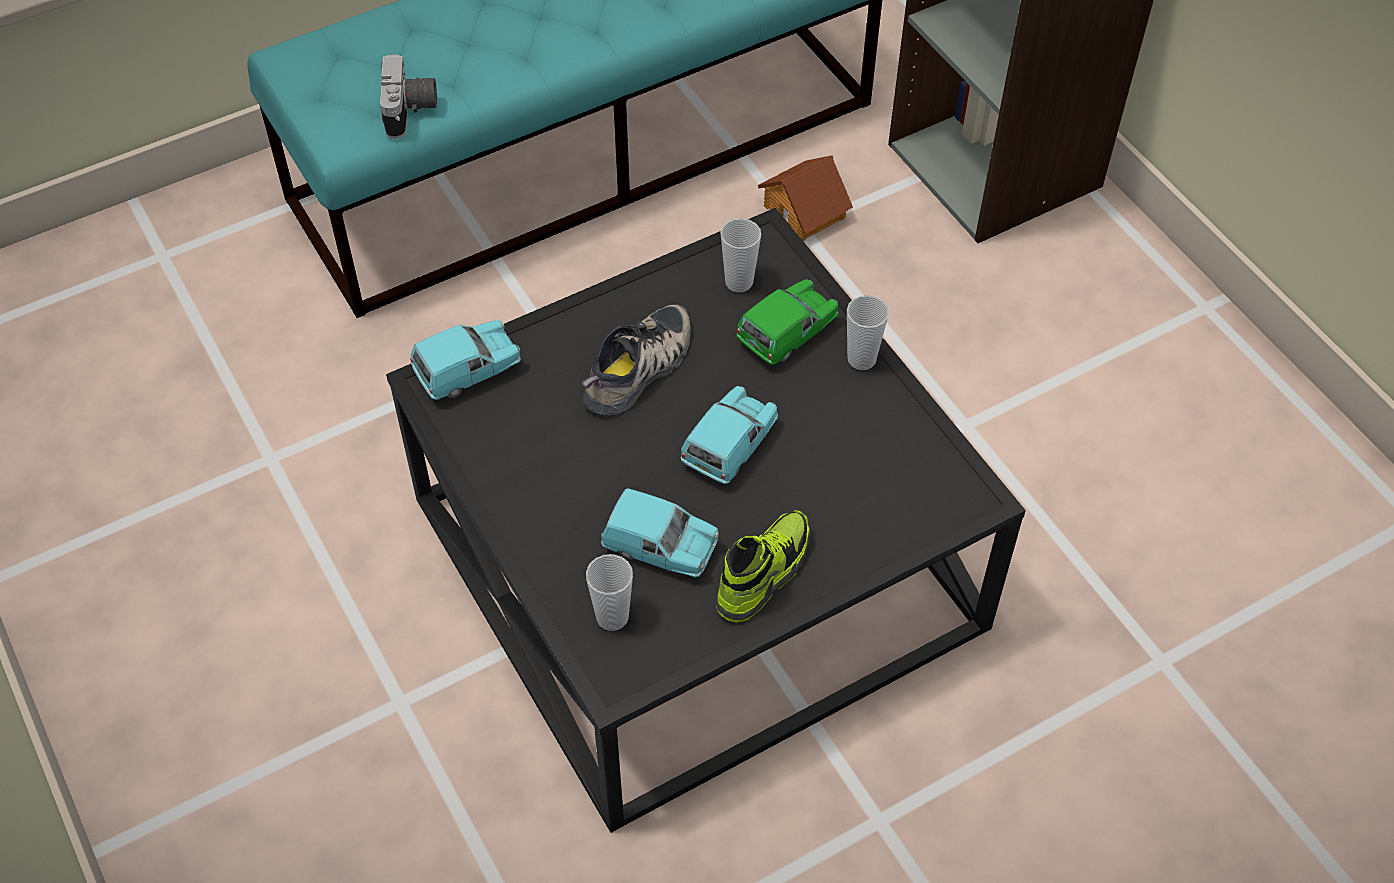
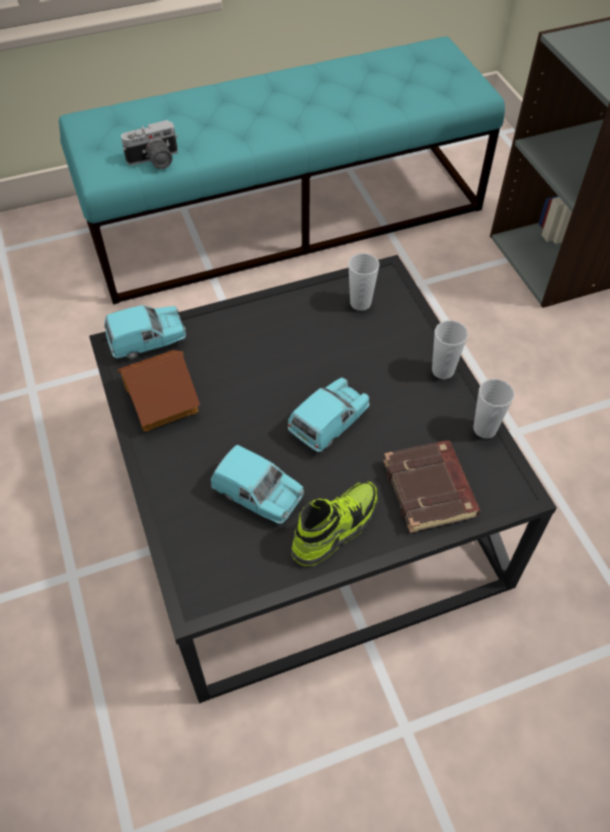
camera: 10 degrees right, 0 degrees up
camera [380,54,437,139] -> camera turned 60 degrees clockwise [121,120,178,169]
shoe [582,304,691,416] -> none
cup [586,554,633,631] -> cup moved to [474,379,514,439]
green toy car [737,279,839,365] -> none
toy house [758,155,853,241] -> toy house moved to [117,350,200,432]
none -> brown book [383,441,480,533]

